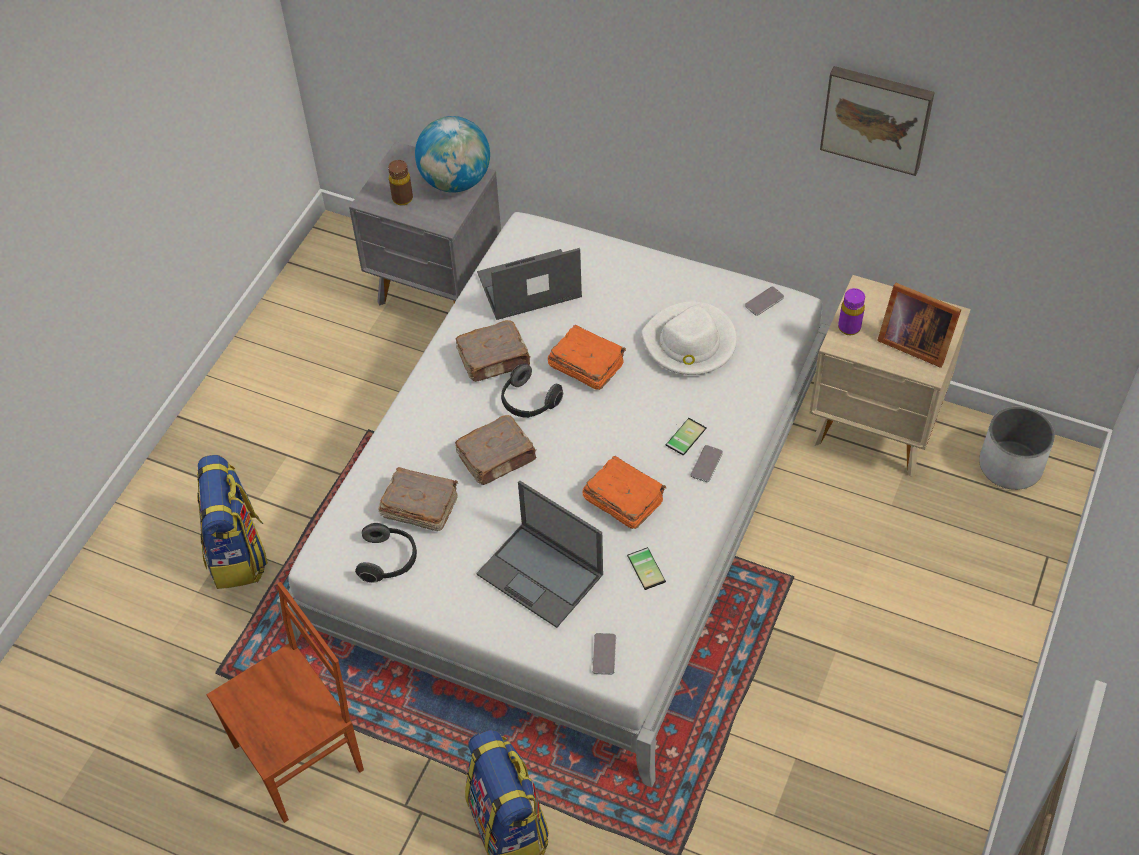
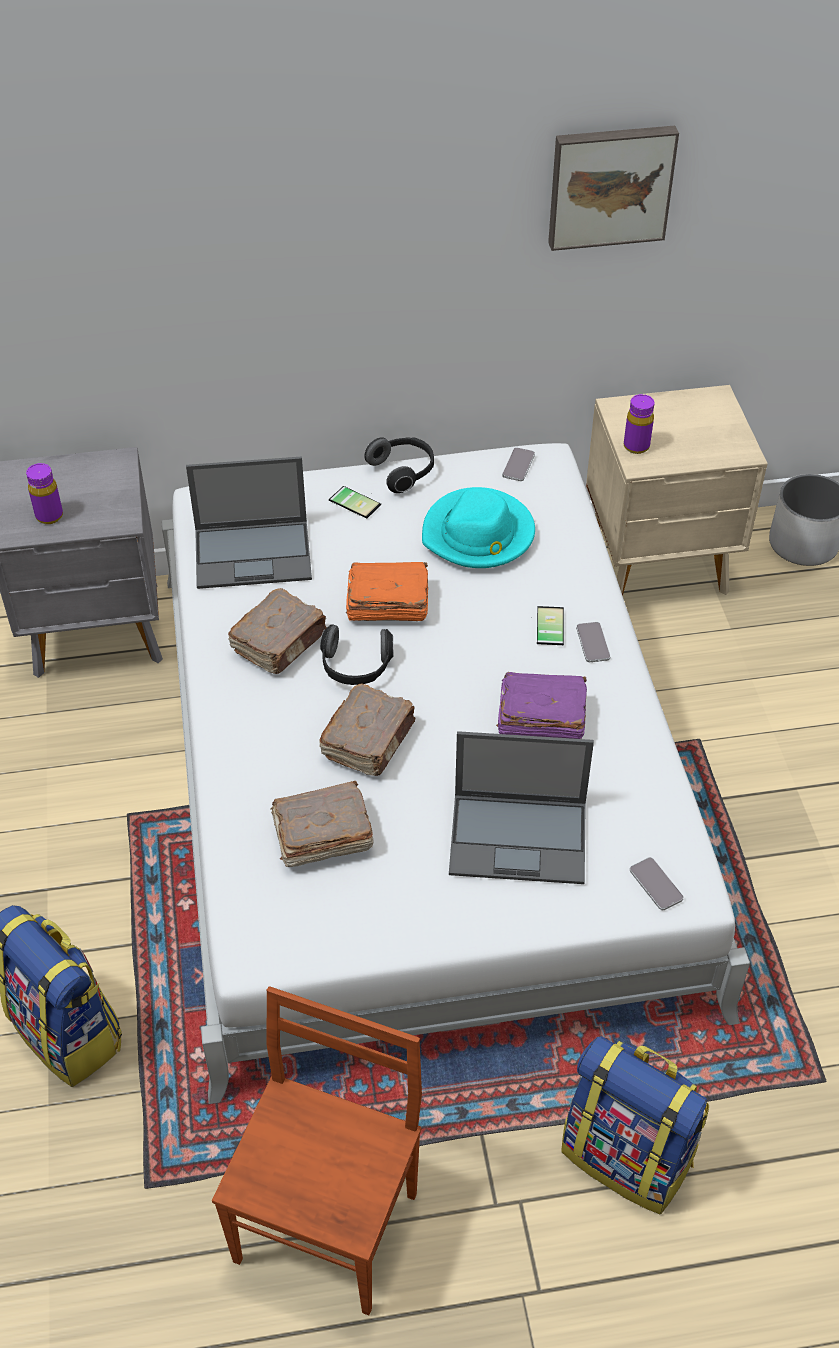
camera: 35 degrees left, 5 degrees down
headphones [355,523,417,583] -> headphones moved to [364,437,434,493]
brown bottle [388,160,413,205] -> purple bottle [26,463,63,524]
globe [415,116,490,193] -> none
laptop [477,248,582,320] -> laptop turned 135 degrees counterclockwise [186,456,312,589]
orange book [583,456,666,529] -> purple book [496,672,587,739]
phone [627,547,666,590] -> phone moved to [329,486,381,519]
white hat [641,301,737,375] -> turquoise hat [422,487,535,568]
picture frame [877,283,961,368] -> none

